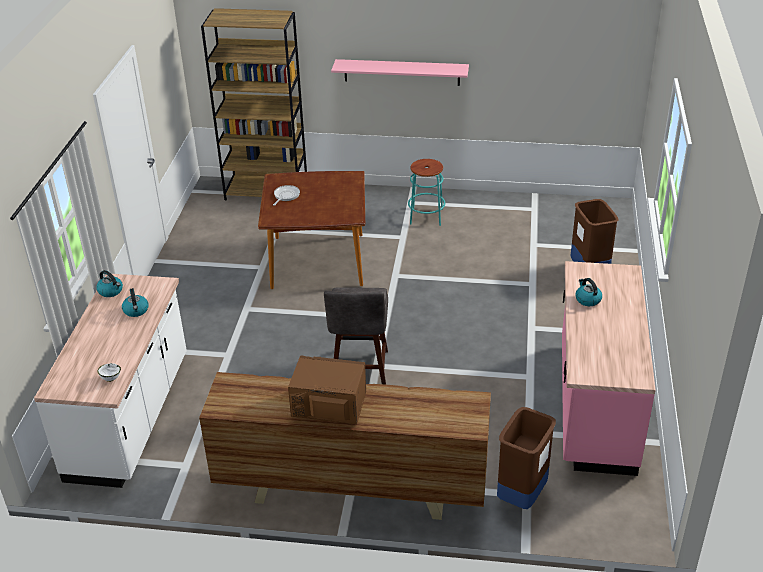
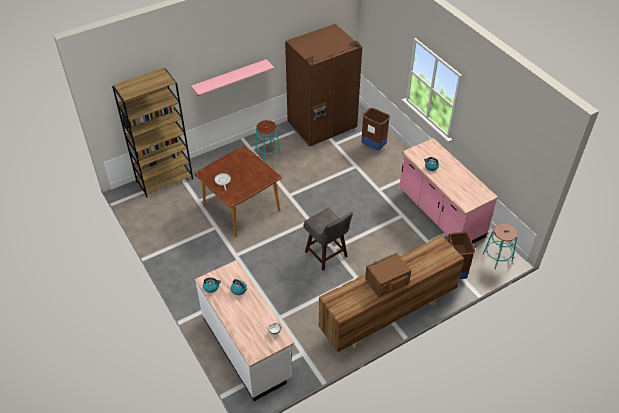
camera: 40 degrees left, 10 degrees up
none -> brown fridge [285,24,362,147]
none -> turquoise stool [483,223,517,269]

